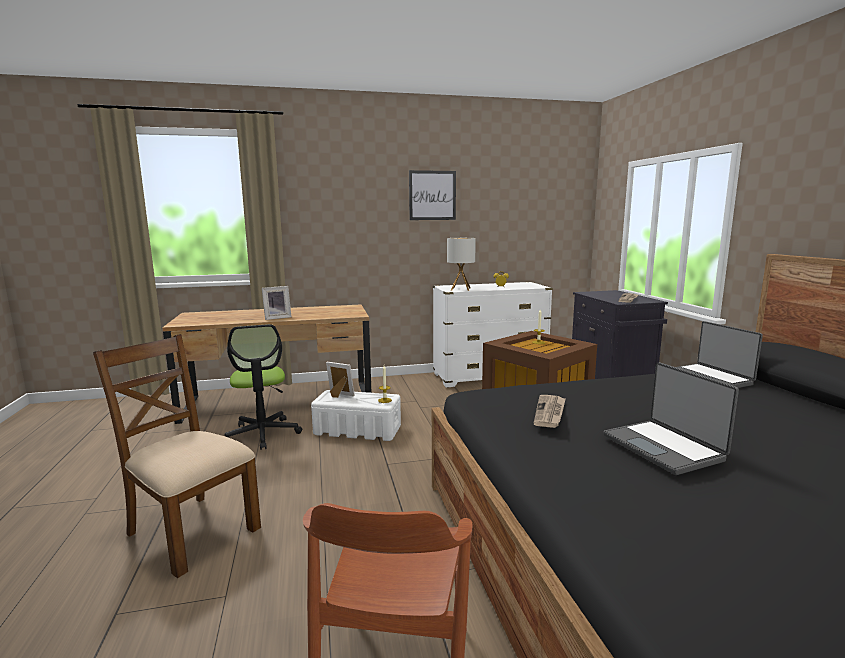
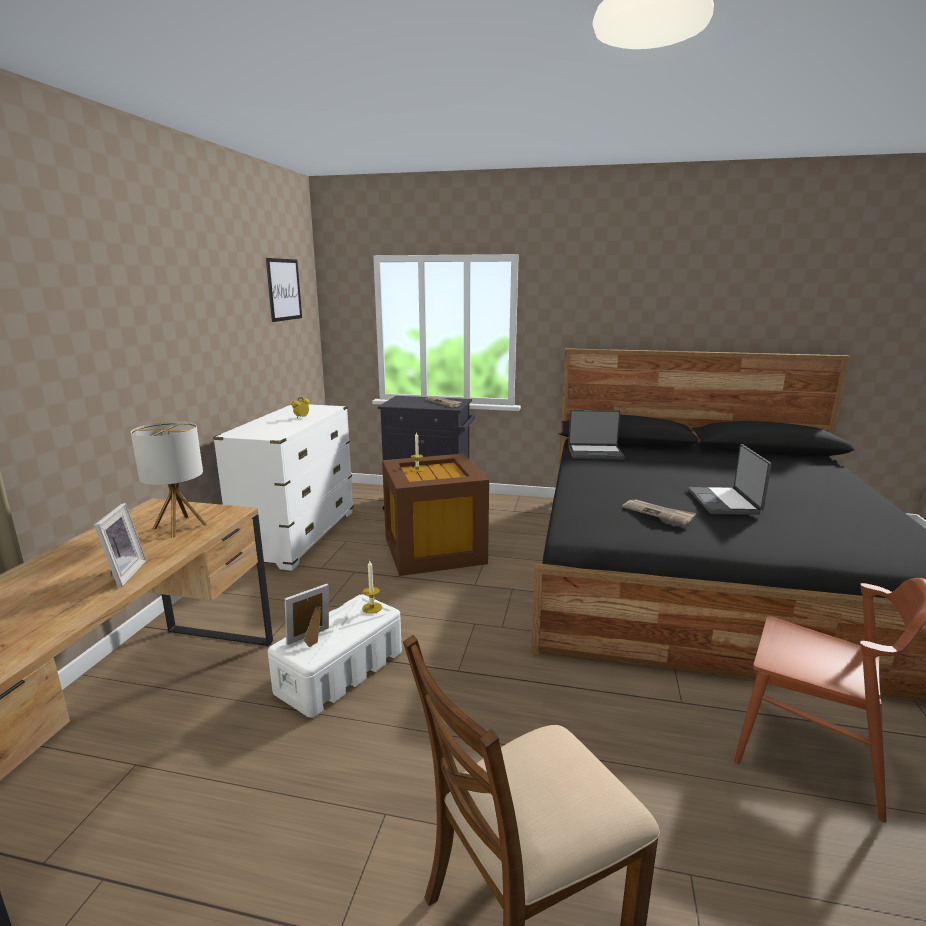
camera: 65 degrees left, 5 degrees up
office chair [225,324,302,450] -> none
picture [409,170,456,220] -> picture moved to [266,258,302,322]
table lamp [447,238,476,291] -> table lamp moved to [131,421,208,538]
laptop [603,362,739,475] -> laptop turned 90 degrees clockwise [688,444,772,515]

